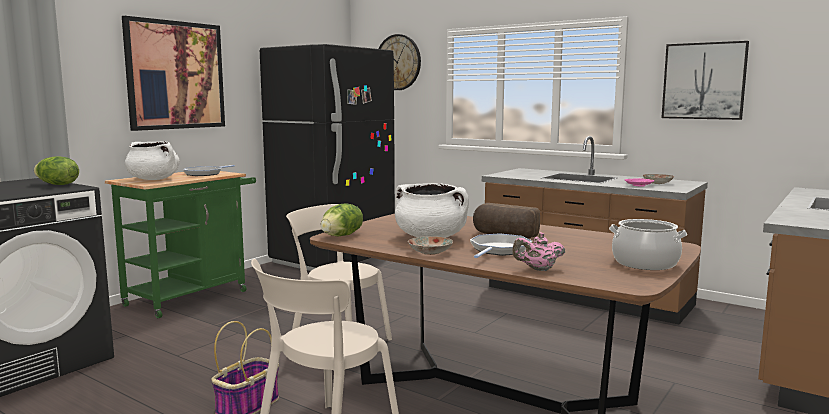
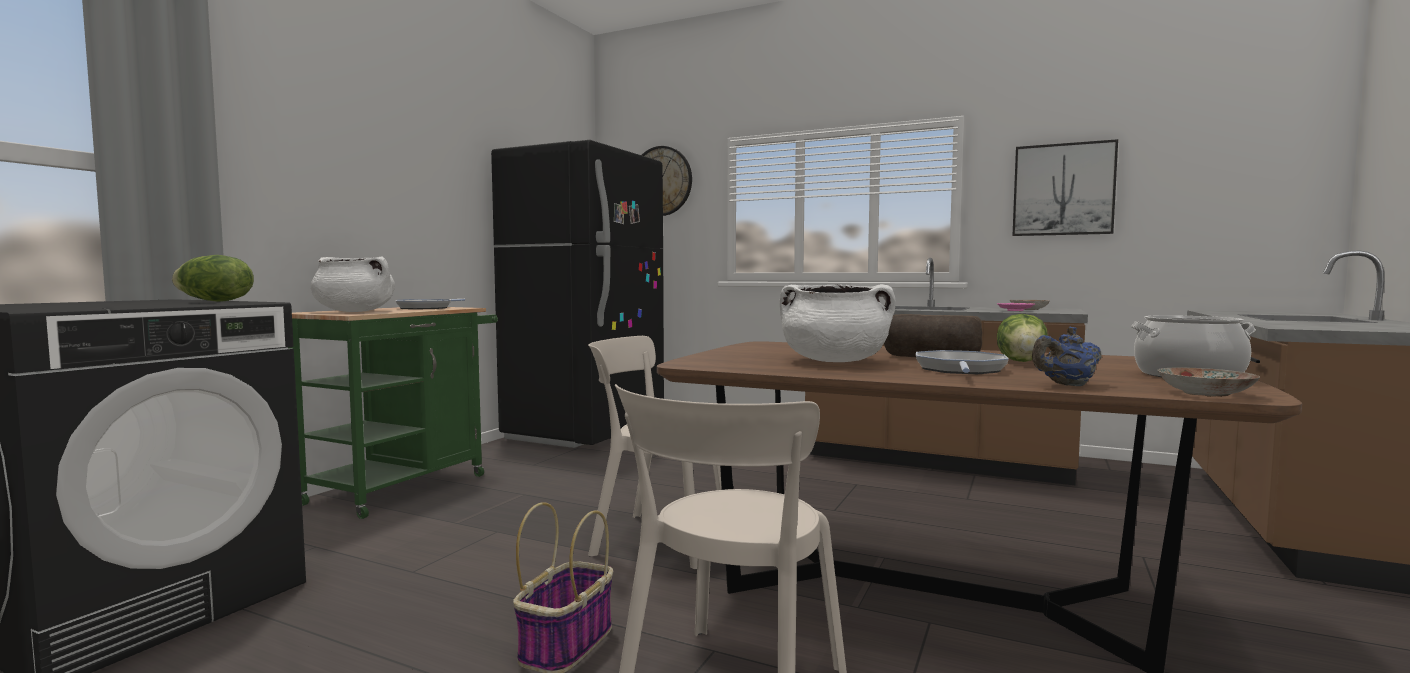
camera: 10 degrees left, 5 degrees down
picture [122,16,225,131] -> none
lettuce [321,203,363,236] -> lettuce moved to [997,314,1048,362]
plate [408,236,453,255] -> plate moved to [1157,367,1260,397]
pink teapot [512,232,565,271] -> blue teapot [1032,327,1102,386]

